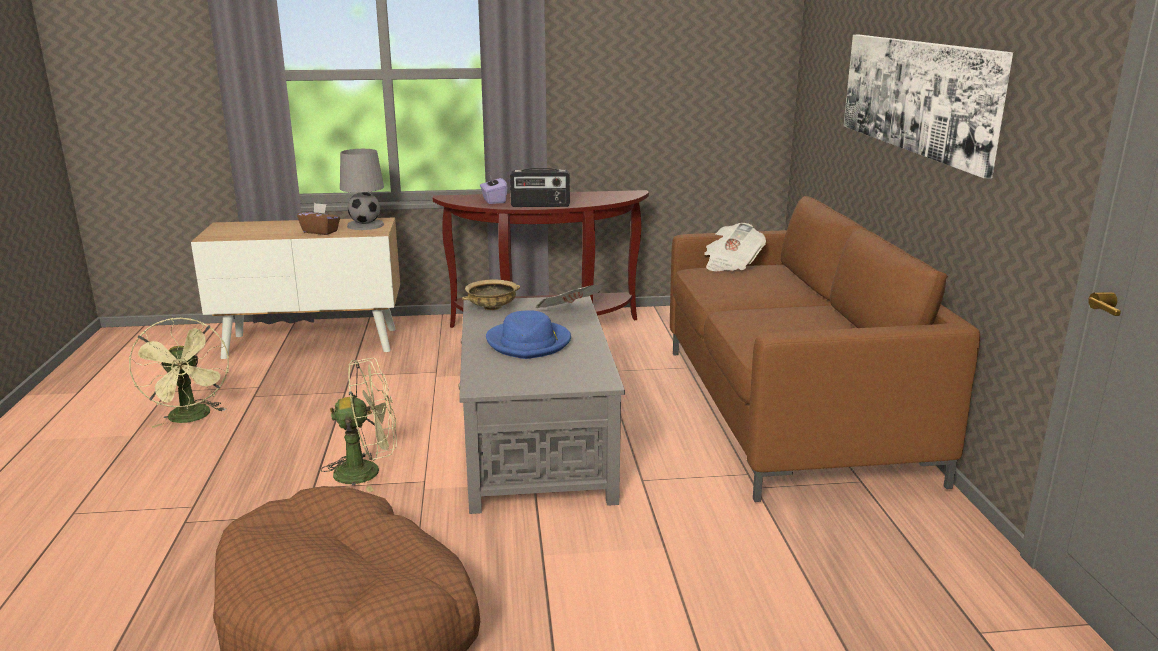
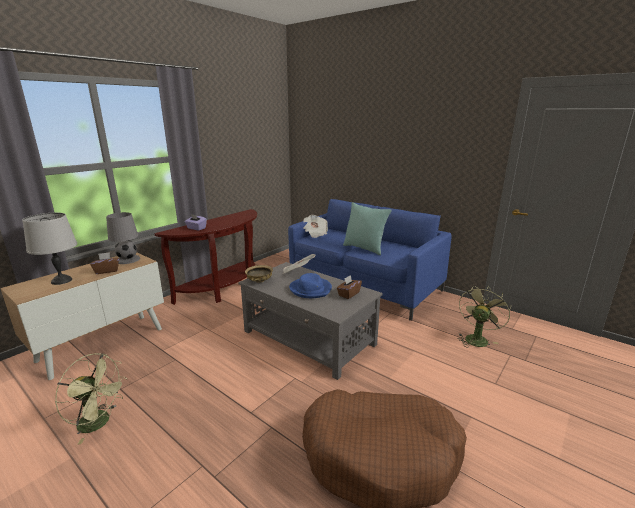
camera: 45 degrees left, 0 degrees up
green fan [321,358,397,492] -> green fan moved to [458,286,511,347]
radio [510,168,570,207] -> none
brown sofa [670,196,980,502] -> blue sofa [288,199,452,321]
picture [843,35,1013,178] -> none
none -> grey table lamp [23,213,77,285]
none -> brown tissue box [337,275,362,299]
none -> turquoise pillow [343,202,392,255]

